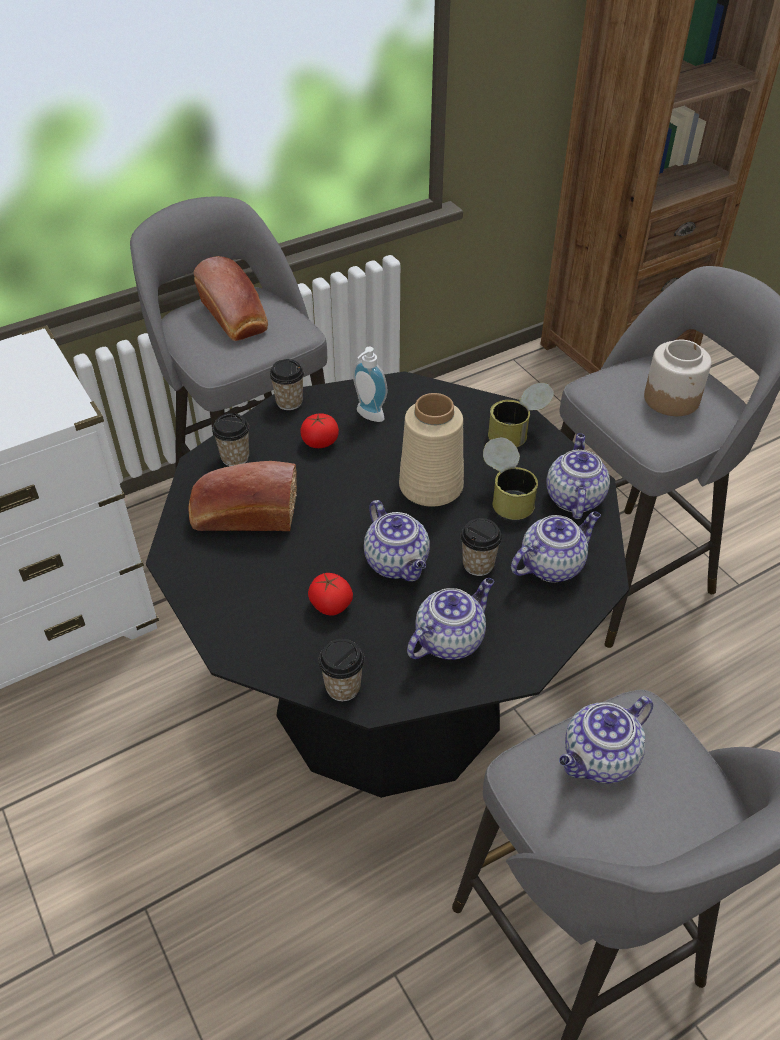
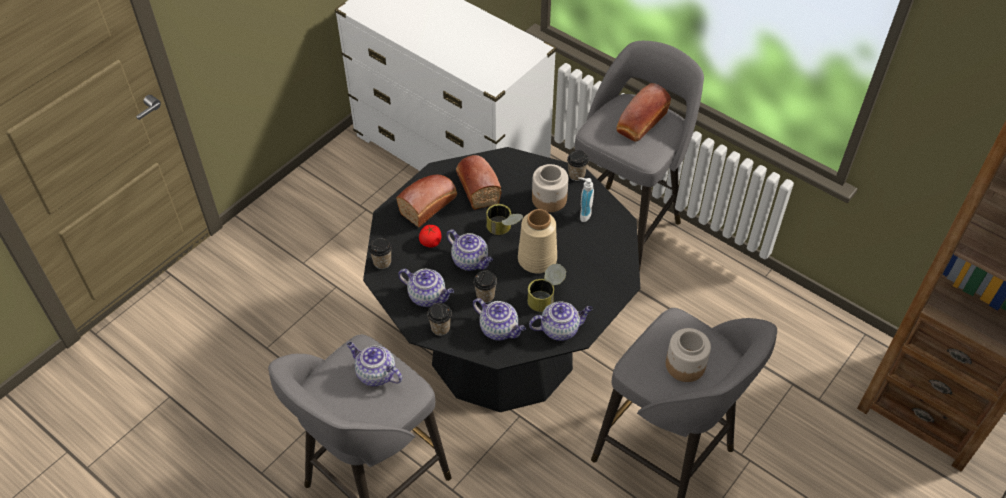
camera: 70 degrees right, 5 degrees up
cup [212,413,249,466] -> cup moved to [427,303,452,336]
tomato [300,414,339,448] -> jar [532,164,568,212]
teapot [364,500,430,582] -> teapot turned 90 degrees counterclockwise [447,230,493,271]
can [488,383,554,447] -> can moved to [486,204,523,235]
none -> bread [396,175,457,227]

